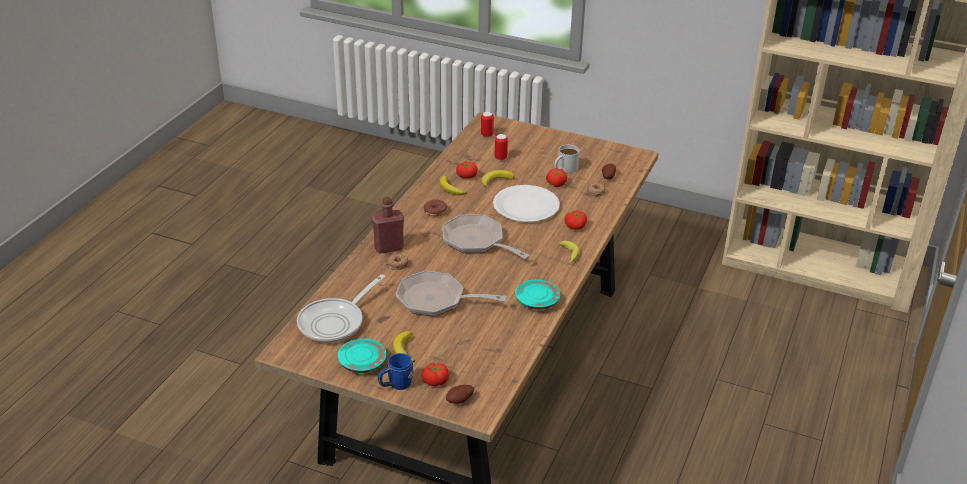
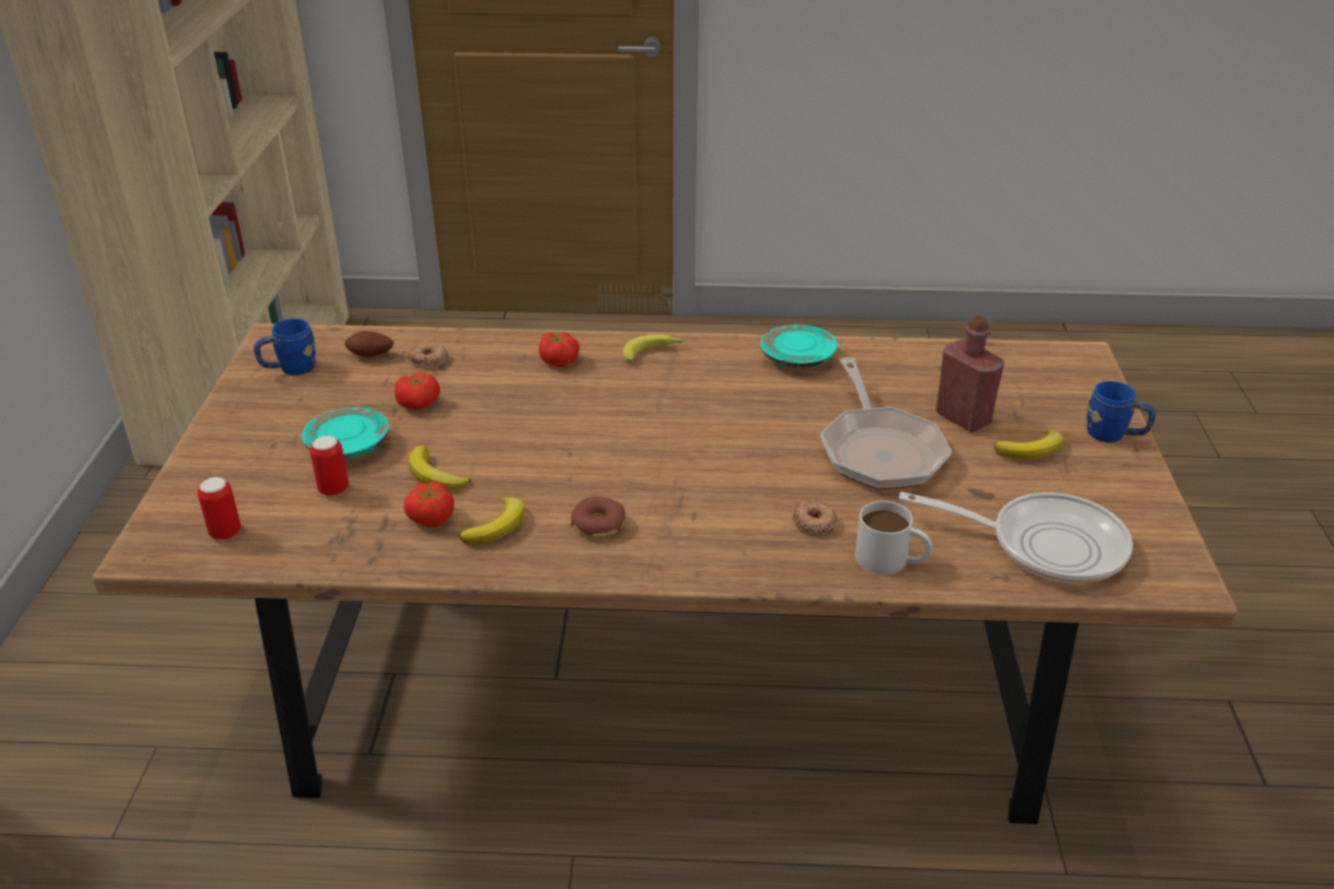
camera: 110 degrees left, 0 degrees up
turquoise plate [337,338,386,373] -> turquoise plate moved to [301,407,389,459]
red bottle [372,197,404,254] -> red bottle moved to [936,316,1004,432]
tomato [421,363,449,386] -> none
frying pan [443,214,530,259] -> none
potato [446,385,474,404] -> none
white plate [493,185,560,222] -> none
white mug [554,145,579,173] -> white mug moved to [855,501,932,574]
none -> blue mug [254,318,316,375]

